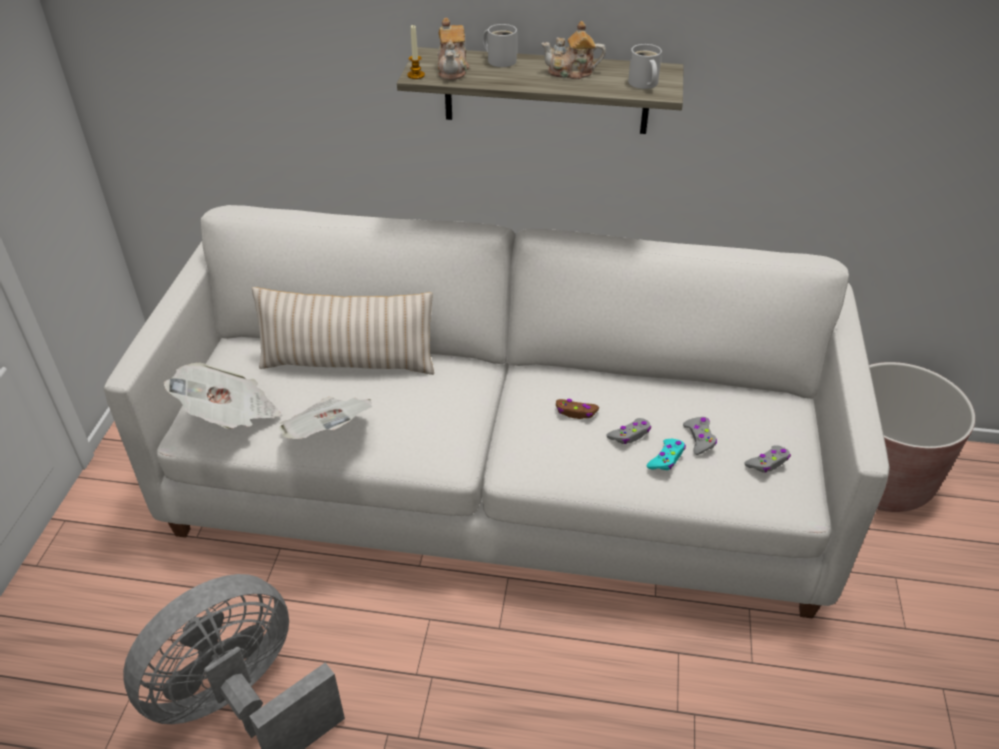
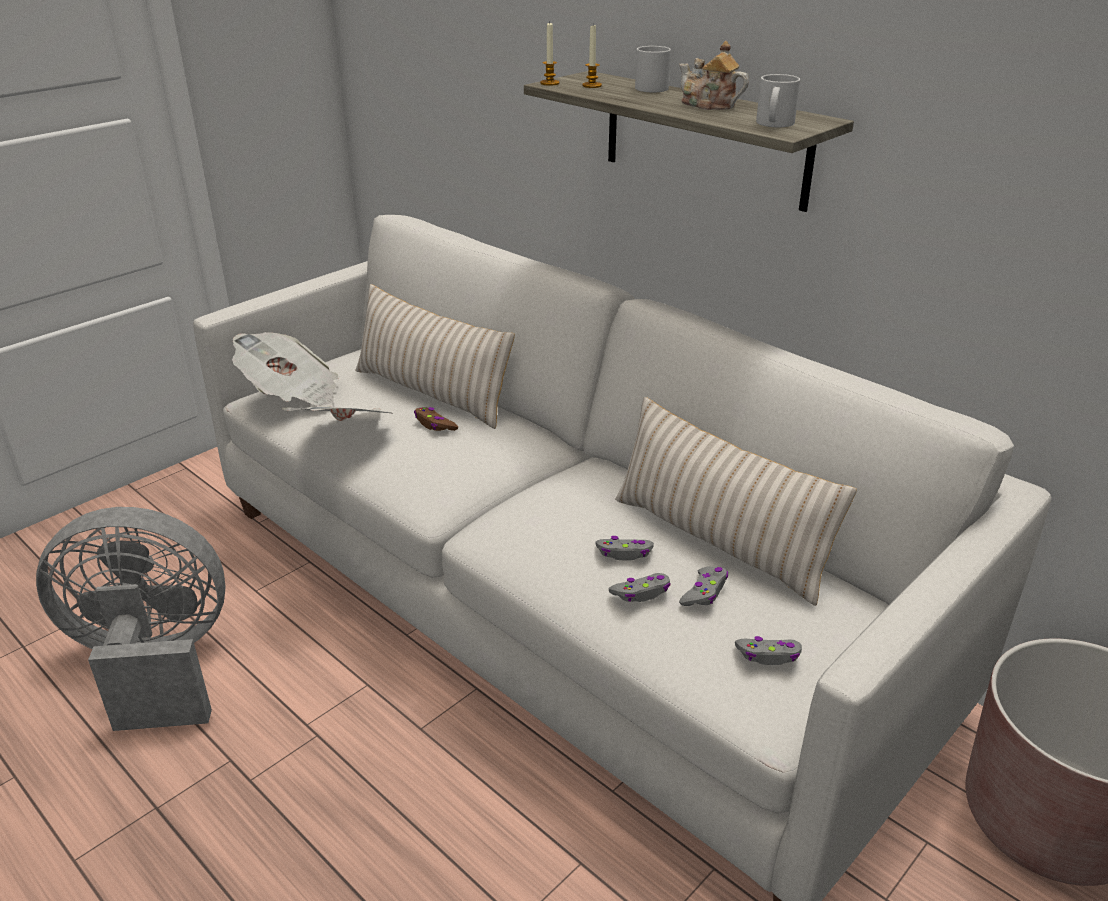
camera: 35 degrees right, 10 degrees down
teapot [438,18,469,80] -> candle [582,25,602,88]
brown game controller [556,399,599,419] -> brown game controller moved to [414,407,458,431]
turquoise game controller [647,439,686,470] -> grey game controller [608,573,671,602]
none -> beige pillow [615,397,857,606]

